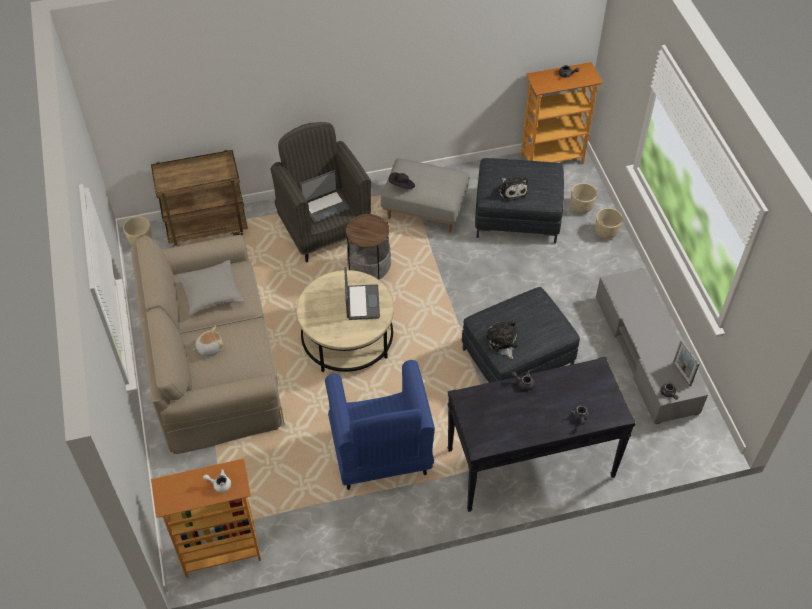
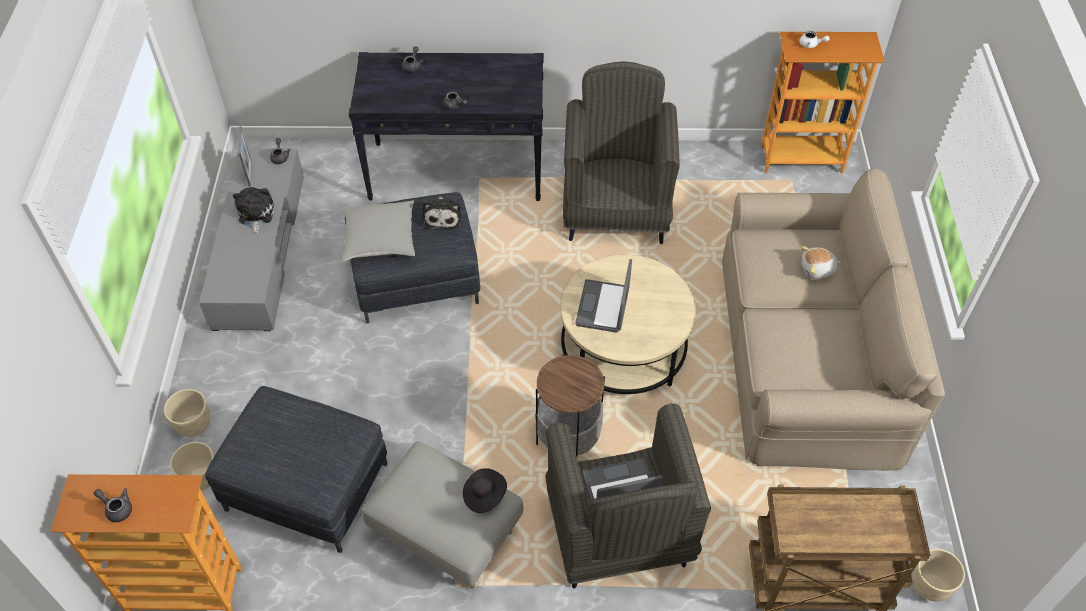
camera: 165 degrees left, 0 degrees up
grey pillow [178,260,244,315] -> grey pillow moved to [342,201,415,262]
blue armchair [325,360,435,490] -> grey armchair [563,61,680,244]
plush toy [498,177,528,201] -> plush toy moved to [233,187,275,235]

